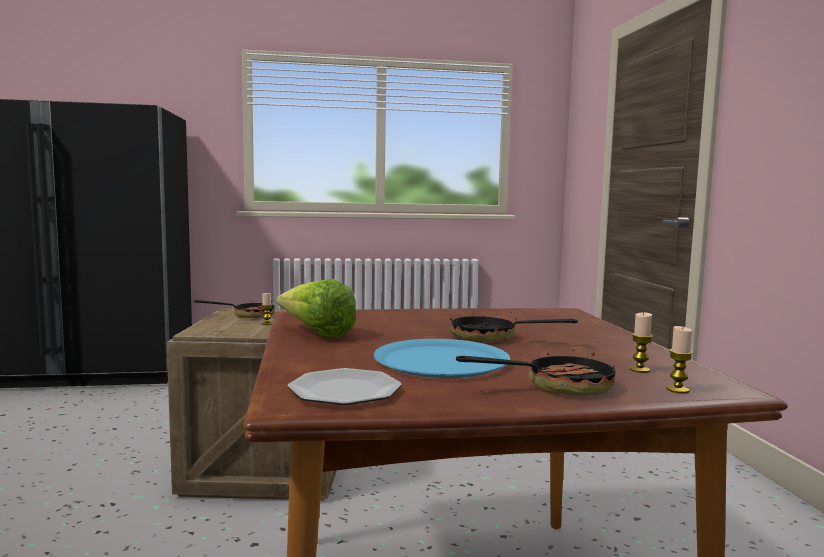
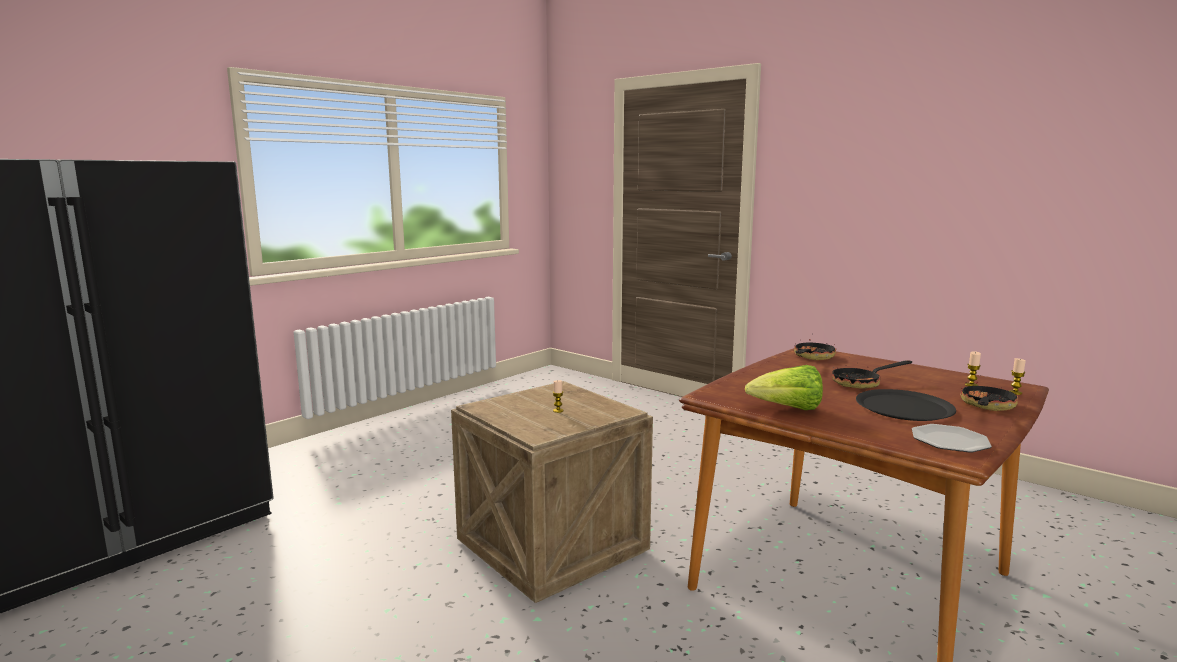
camera: 40 degrees left, 5 degrees up
frying pan [194,300,275,318] -> frying pan moved to [794,339,836,360]
blue plate [374,339,510,378] -> black plate [856,389,956,421]

